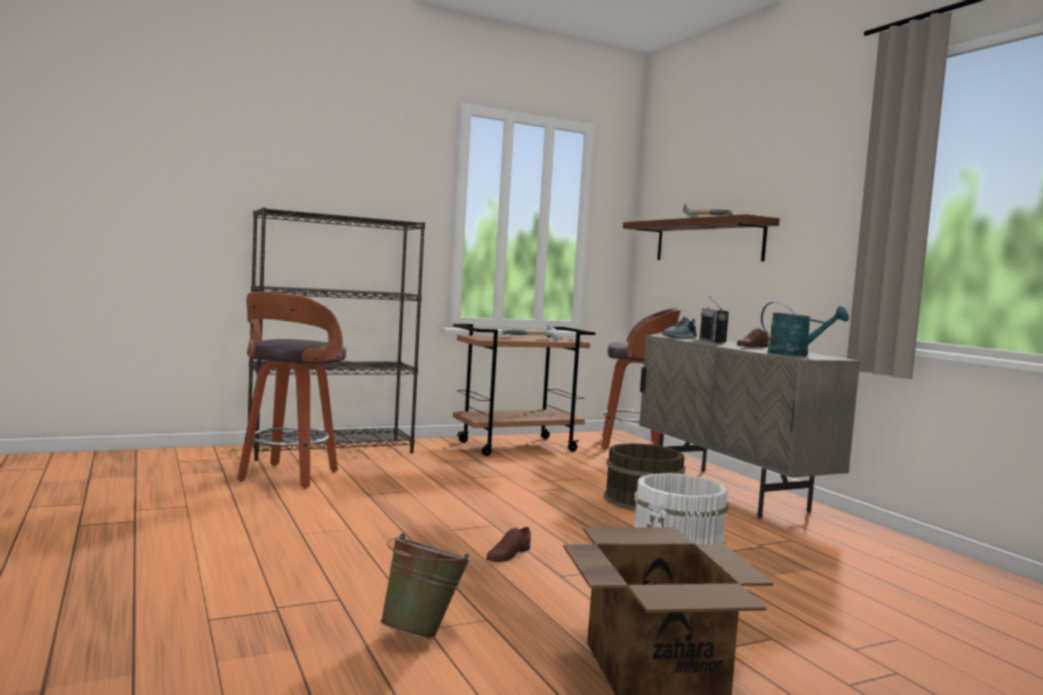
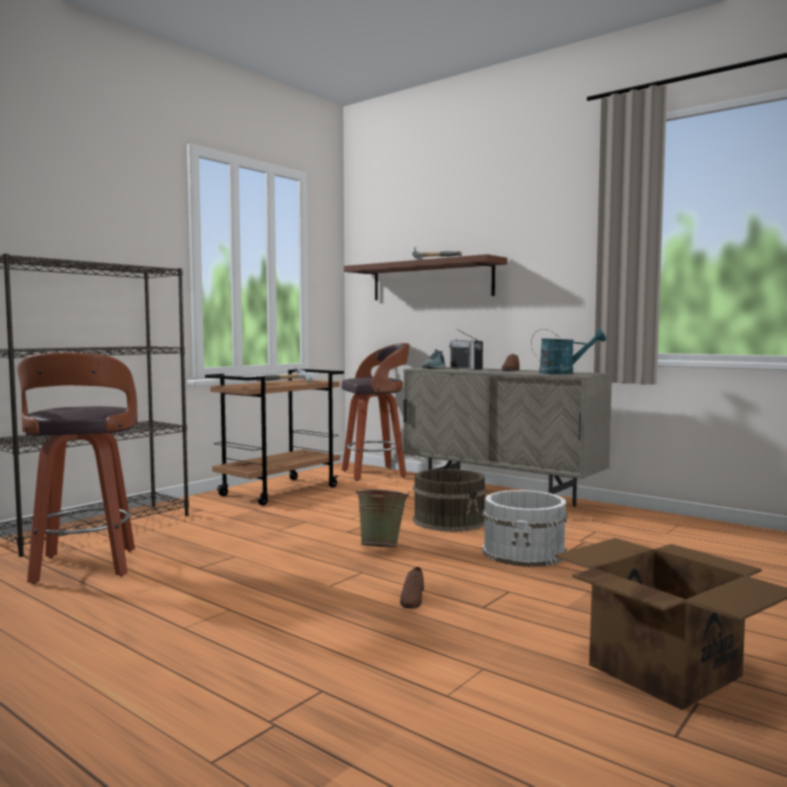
camera: 25 degrees left, 0 degrees up
green bucket [380,533,471,639] -> green bucket moved to [355,489,409,547]

